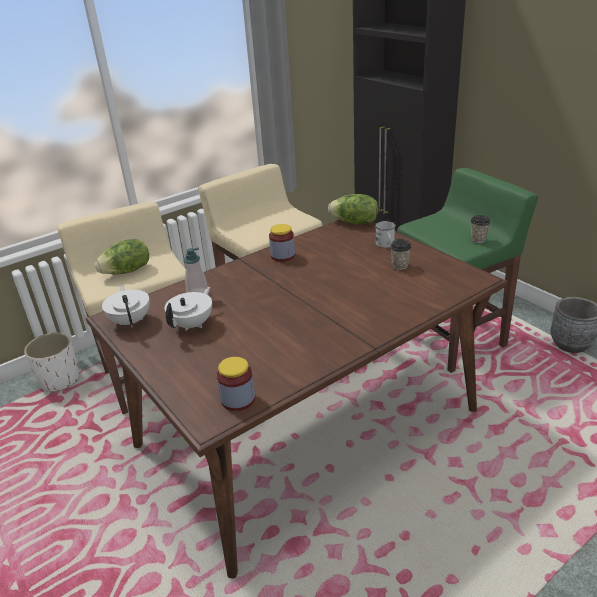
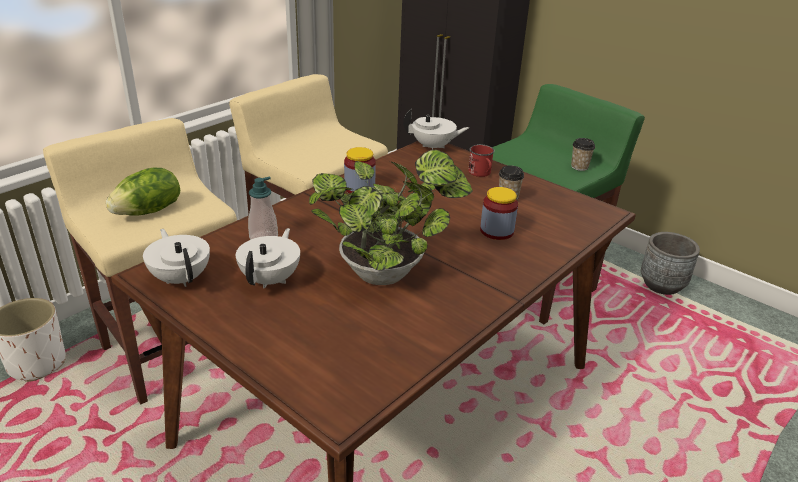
camera: 15 degrees left, 0 degrees up
jar [217,357,255,411] -> jar moved to [480,187,518,240]
lettuce [328,194,378,224] -> white teapot [403,109,469,150]
white mug [375,221,396,248] -> red mug [468,144,494,177]
none -> potted plant [309,149,473,285]

